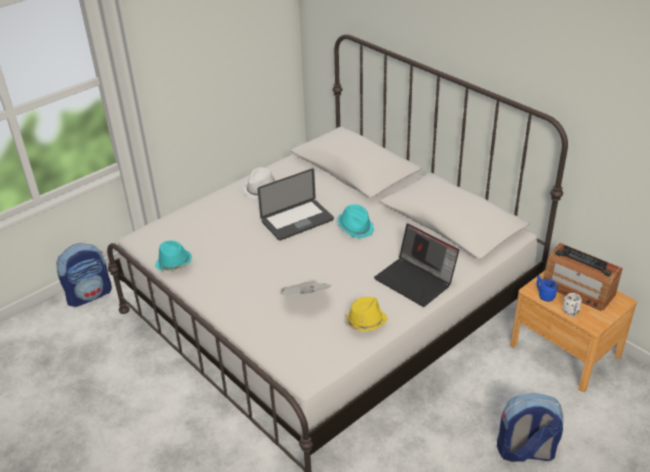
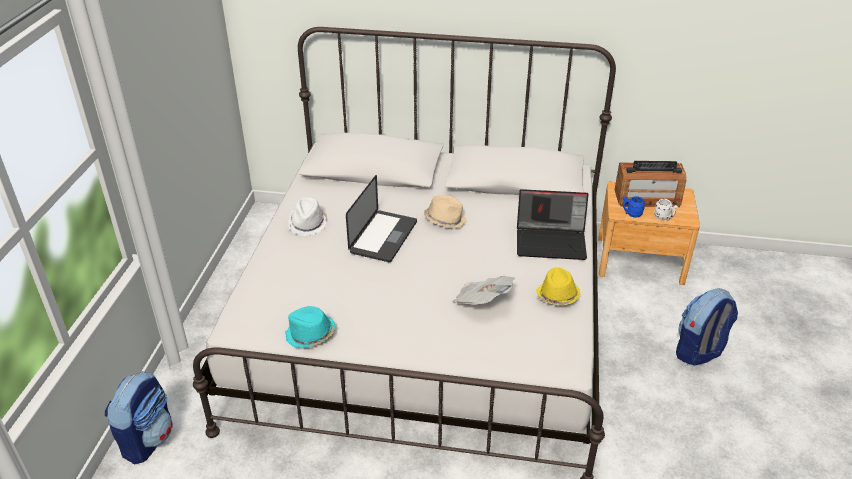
camera: 40 degrees left, 0 degrees up
turquoise hat [338,204,374,238] -> beige hat [424,195,467,229]

